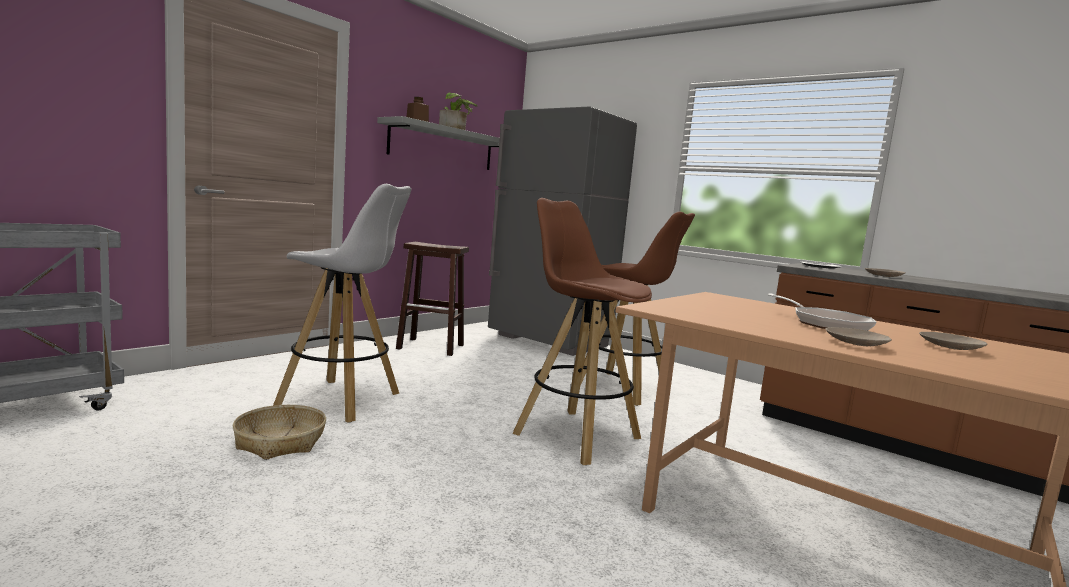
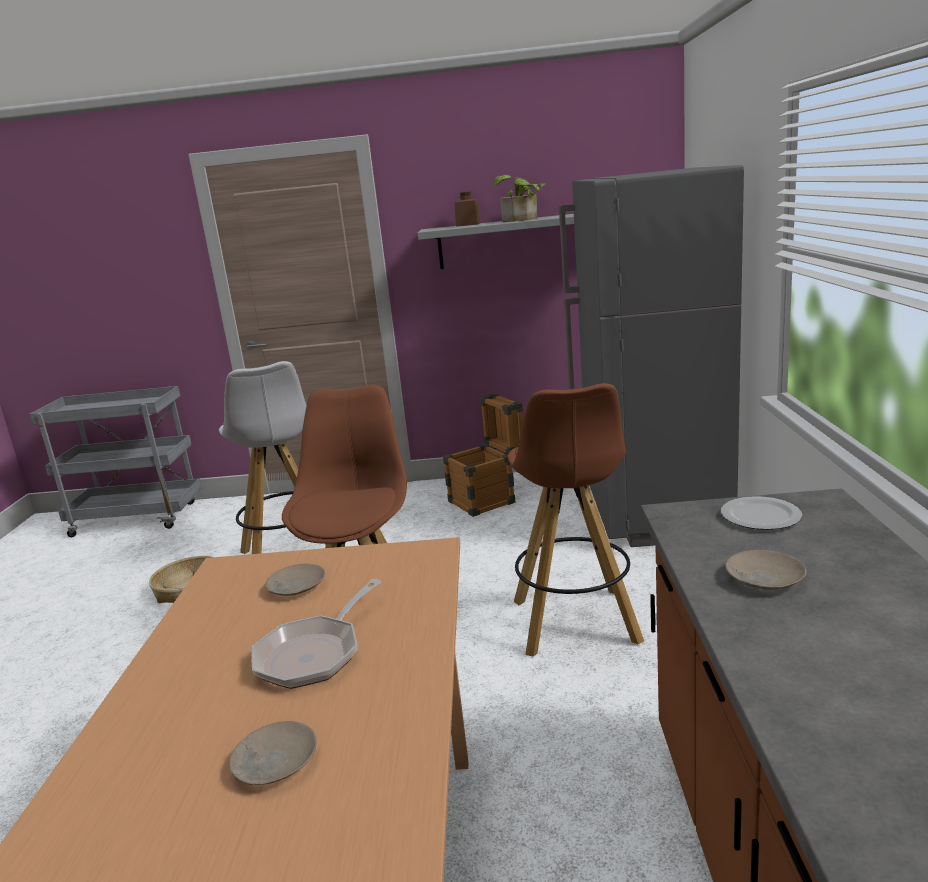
camera: 55 degrees right, 10 degrees up
brown stool [396,242,469,356] -> crate [443,394,523,517]
beige plate [825,327,892,346] -> beige plate moved to [265,564,325,596]

